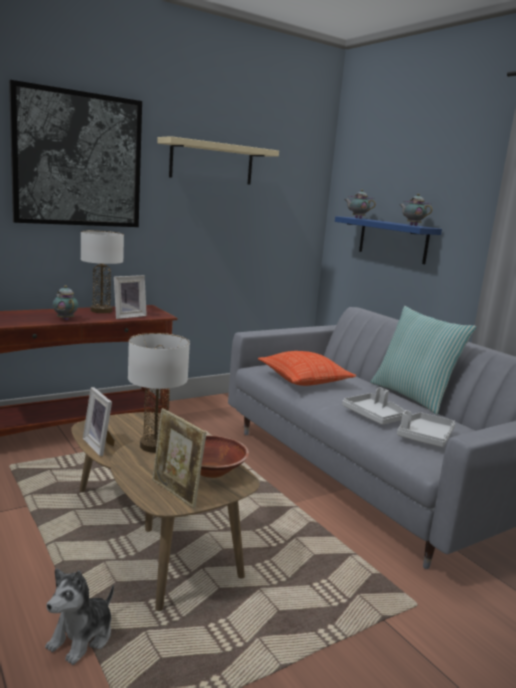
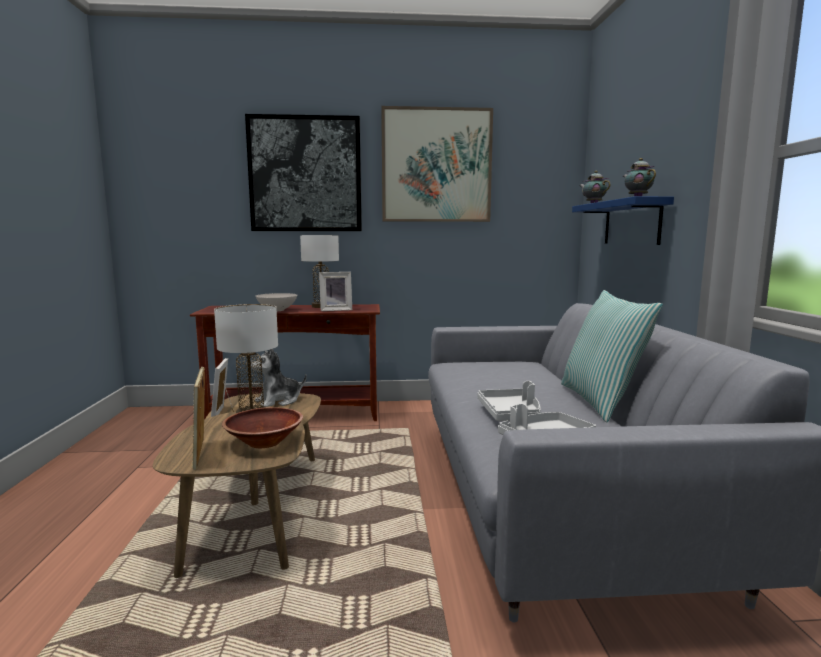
camera: 30 degrees right, 5 degrees down
plush toy [45,569,114,665] -> plush toy moved to [251,349,307,407]
teapot [52,285,79,320] -> white bowl [256,293,297,311]
beige shelf [157,136,279,185] -> picture [381,106,493,222]
orange pillow [258,351,356,386] -> none

